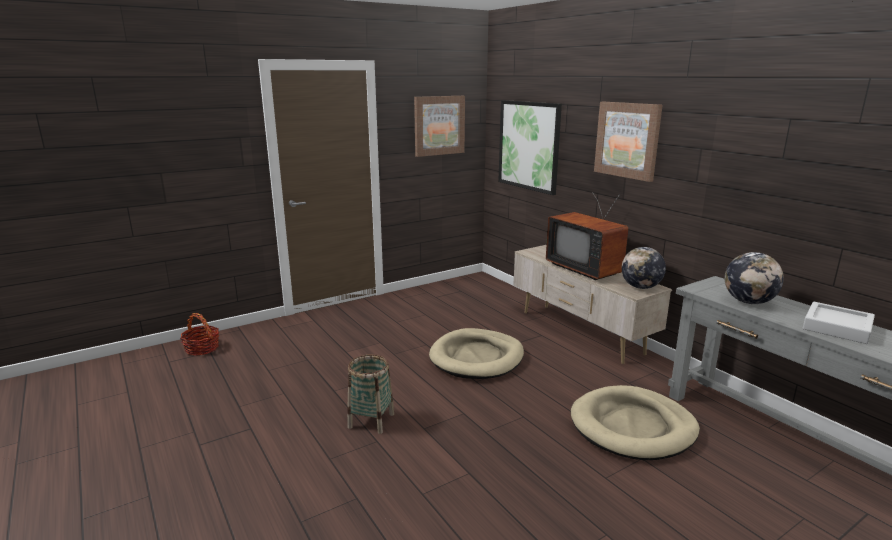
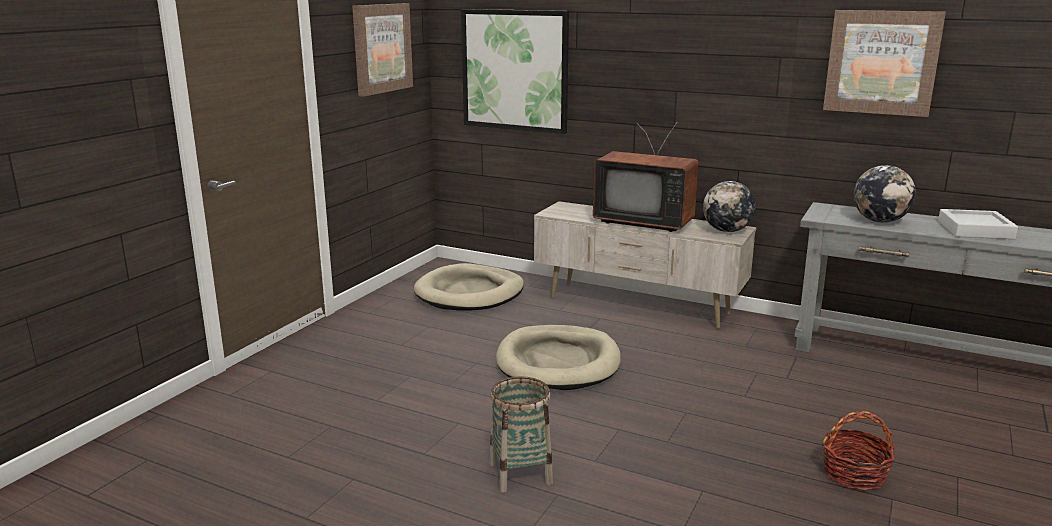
camera: 30 degrees left, 0 degrees up
basket [180,313,219,356] -> basket moved to [822,411,895,490]
beige dog bed [571,385,700,460] -> beige dog bed moved to [414,263,524,311]
picture [594,102,663,182] -> picture moved to [823,10,946,117]

